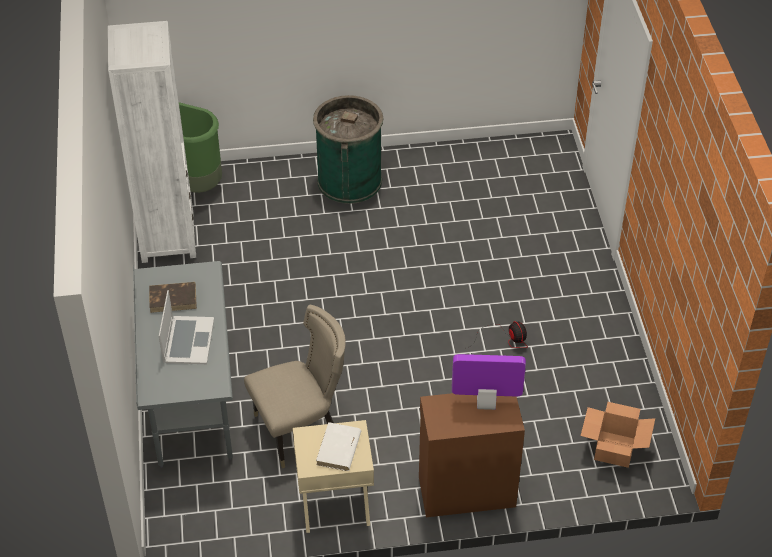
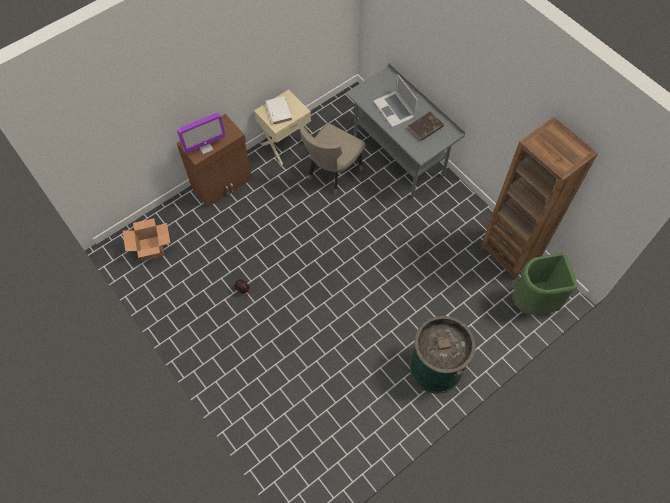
camera: 150 degrees right, 15 degrees up
white bookcase [108,21,196,263] -> brown bookcase [480,117,598,280]

